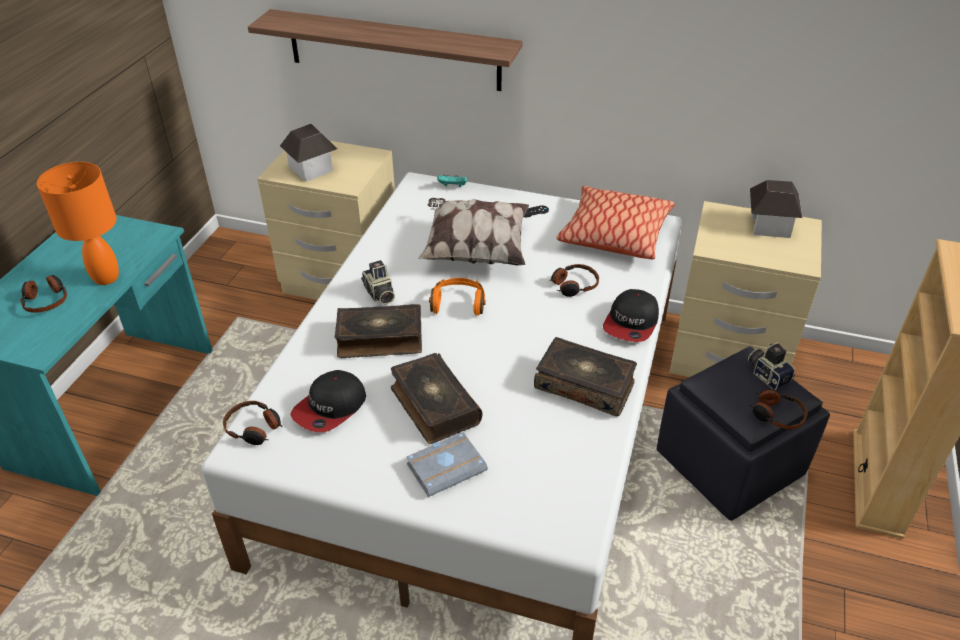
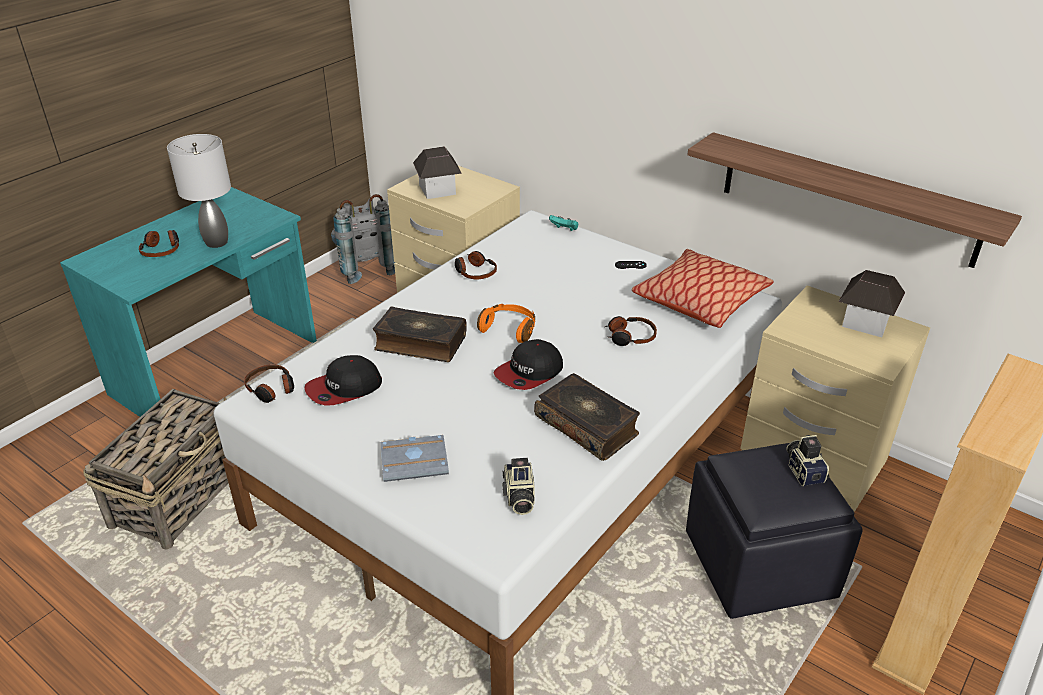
camera: 20 degrees right, 5 degrees down
orange table lamp [37,162,119,285] -> grey table lamp [167,134,231,248]
shelf [248,9,523,91] -> shelf moved to [688,132,1022,268]
camera [361,260,395,305] -> camera moved to [502,458,535,515]
book [391,353,482,444] -> none
pillow [418,198,529,265] -> none
cap [603,289,659,342] -> cap moved to [494,339,563,390]
headphones [750,389,807,429] -> headphones moved to [455,251,497,280]
none -> basket [83,389,228,550]
none -> grey backpack [331,194,395,284]

